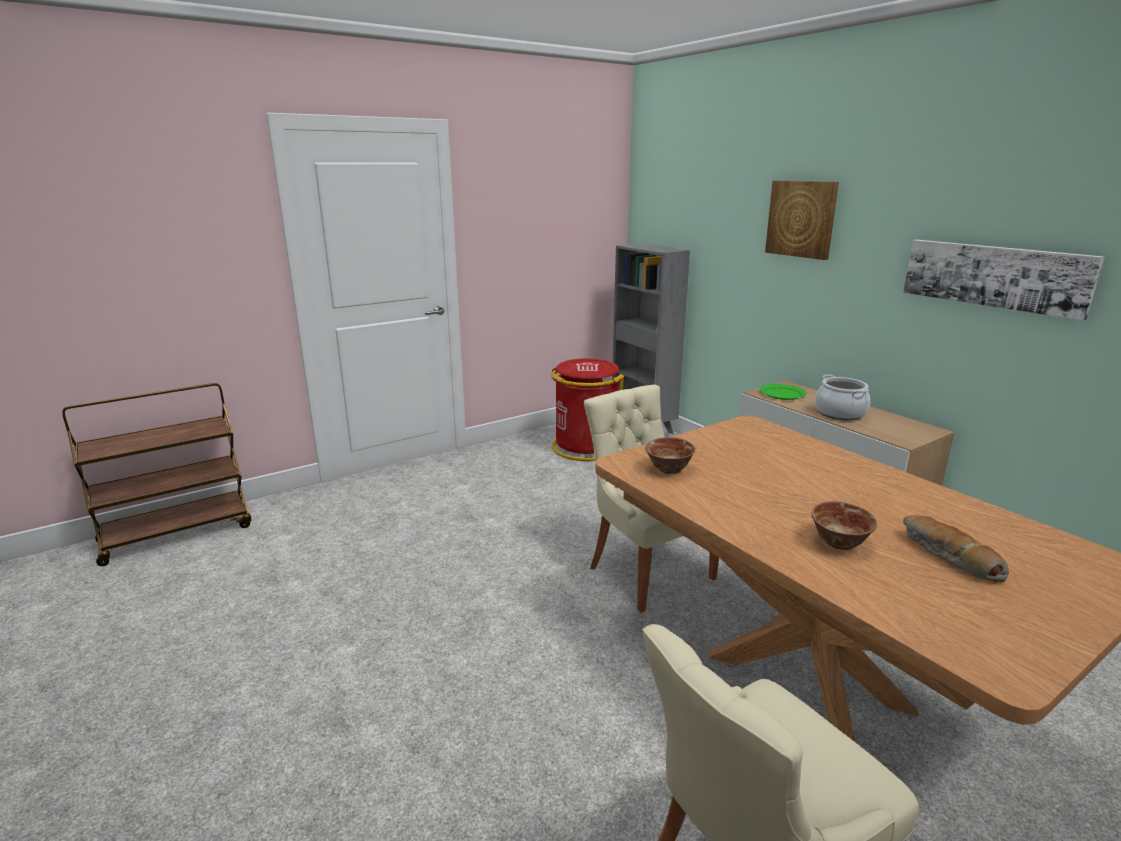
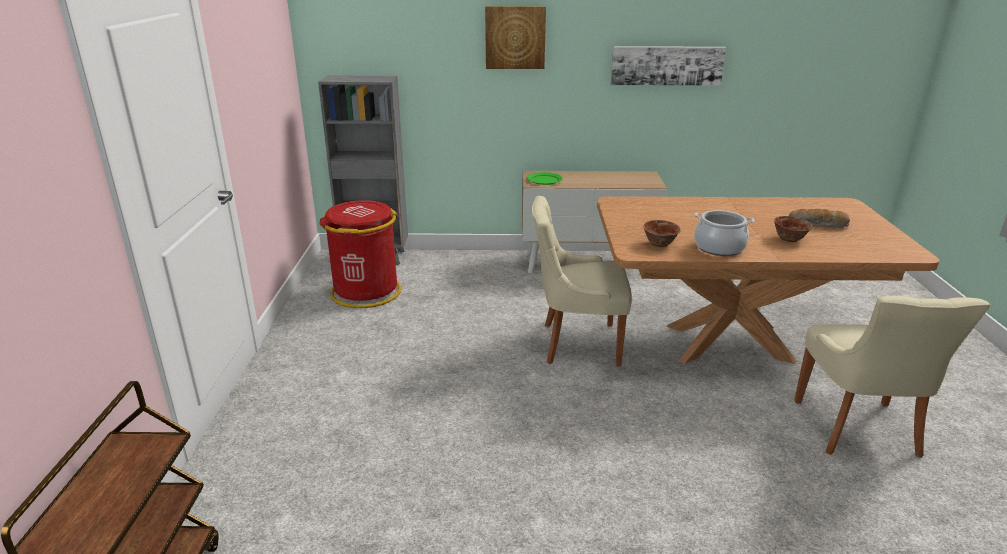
camera: 55 degrees left, 5 degrees up
cooking pot [815,374,870,420] -> cooking pot moved to [694,210,755,256]

